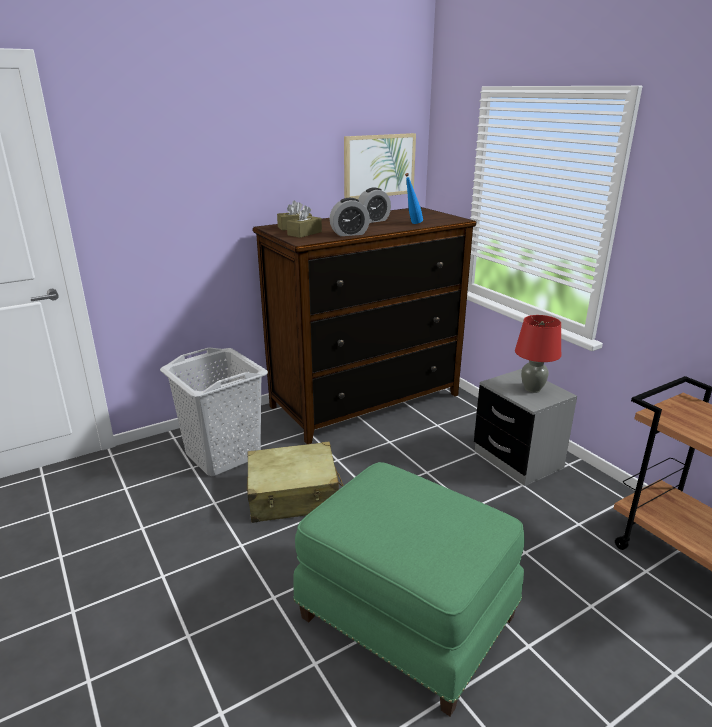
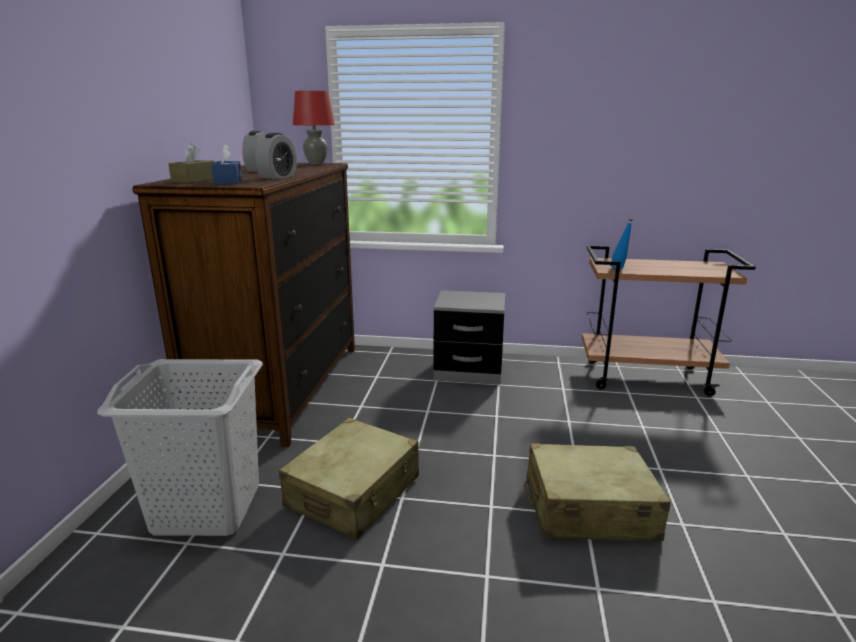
camera: 50 degrees left, 5 degrees down
brown tissue box [287,205,322,238] -> blue tissue box [211,144,242,184]
green ottoman [293,462,525,716] -> beige suitcase [524,443,671,541]
picture [344,133,416,199] -> none
blue bottle [405,173,423,224] -> blue bottle moved to [610,217,634,269]
red table lamp [515,315,561,393] -> red table lamp moved to [293,91,335,165]

